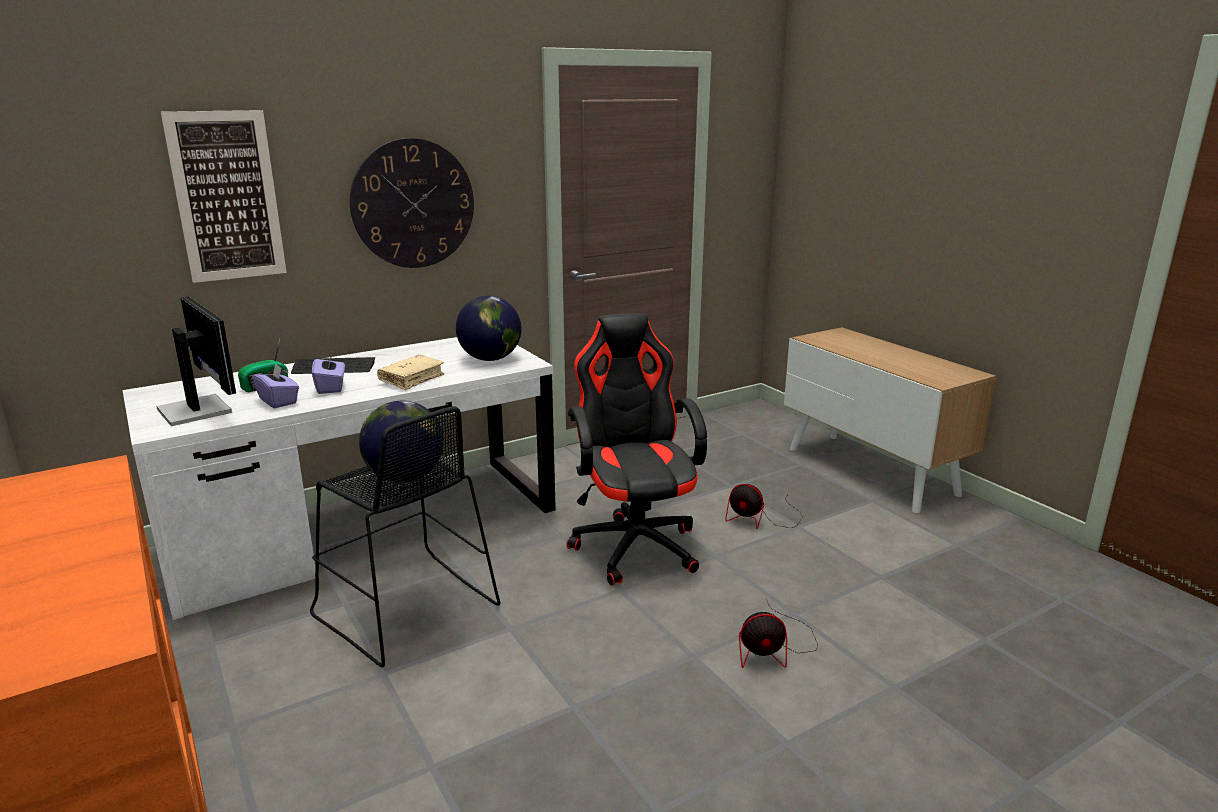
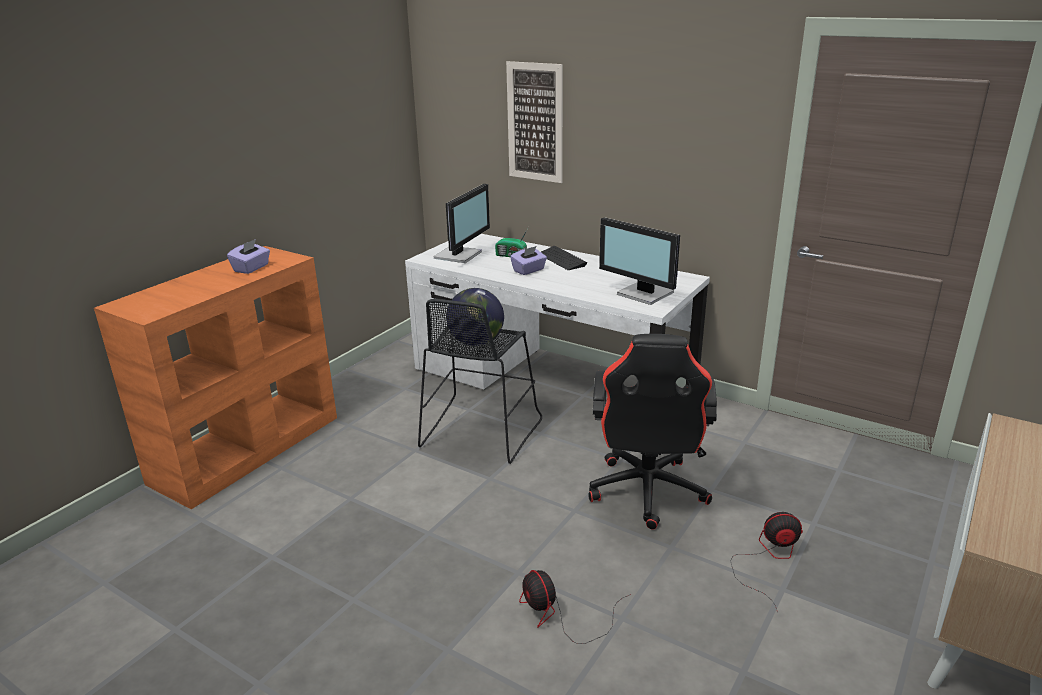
camera: 65 degrees right, 5 degrees up
purple tissue box [252,363,299,408] -> purple tissue box moved to [227,239,270,274]
wall clock [350,138,474,268] -> none
beige book [377,355,444,390] -> none
globe [456,296,521,361] -> monitor [599,217,680,305]
black office chair [567,313,707,586] -> black office chair turned 135 degrees clockwise [588,334,717,530]
fan [725,484,803,529] -> fan turned 90 degrees clockwise [730,512,803,612]

